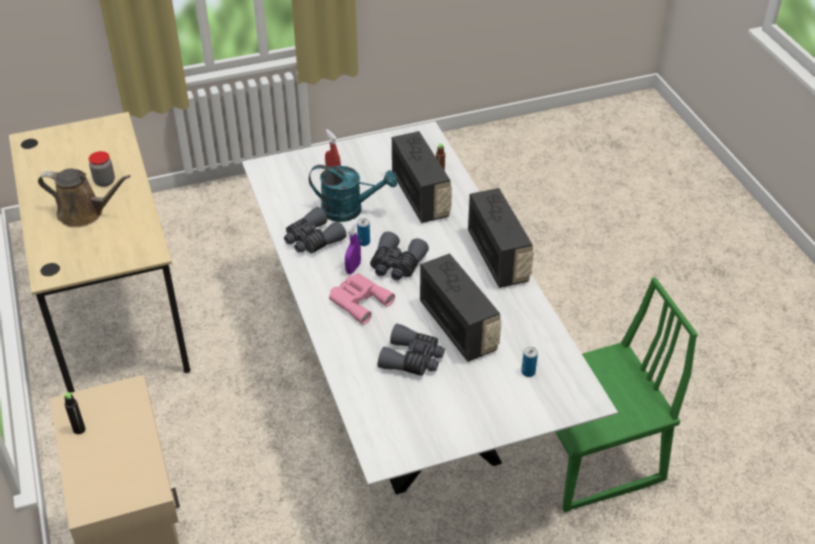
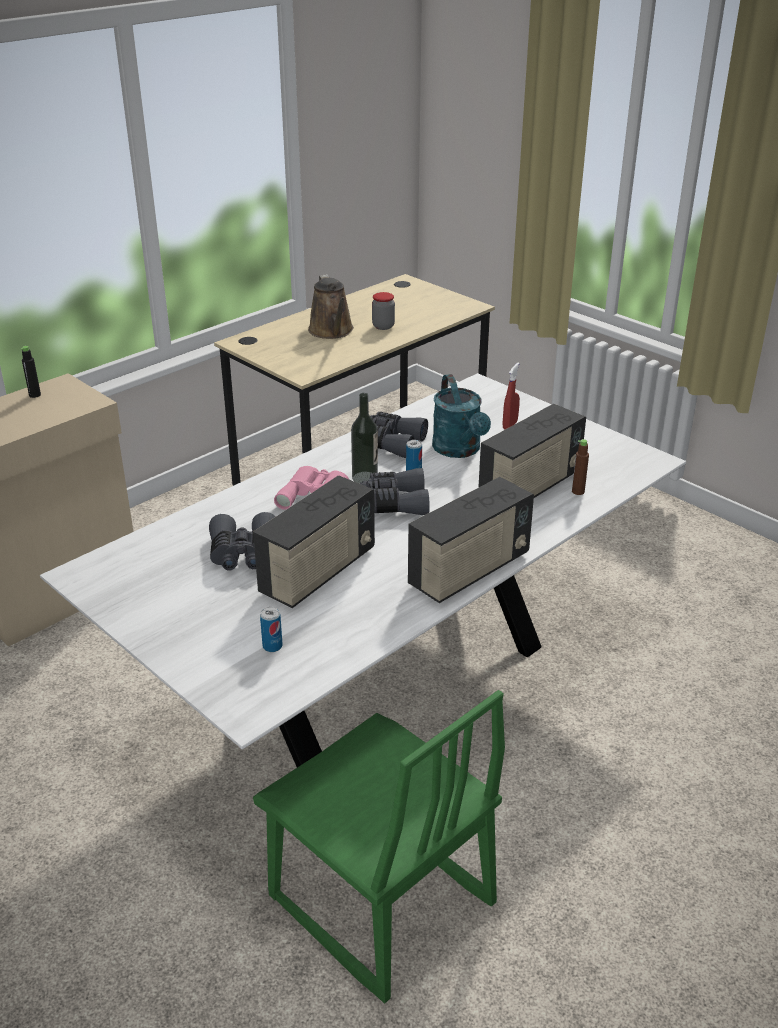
camera: 65 degrees right, 10 degrees down
purple spray bottle [345,223,361,274] -> bottle [351,393,378,483]

